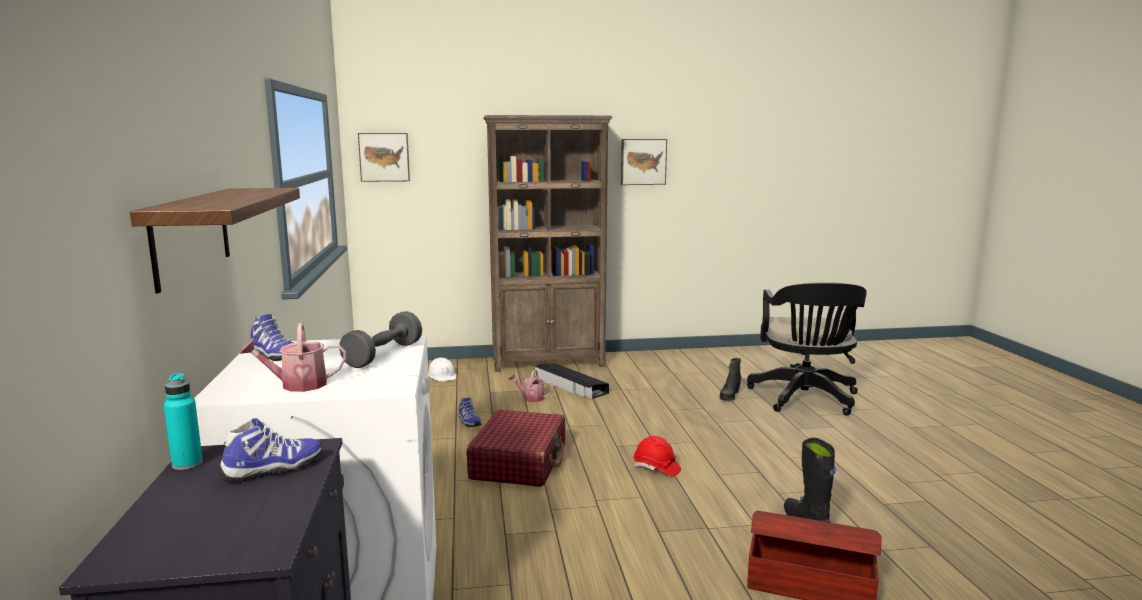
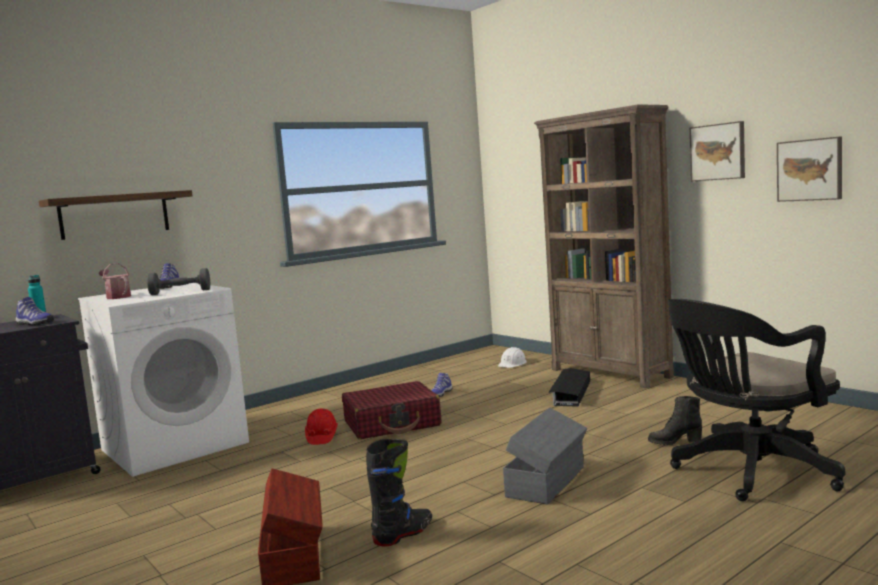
camera: 60 degrees right, 5 degrees down
picture [358,133,410,182] -> picture moved to [777,136,842,202]
watering can [508,369,553,402] -> none
red hard hat [633,436,681,476] -> red hard hat moved to [305,408,338,445]
none -> grey storage box [503,408,587,504]

